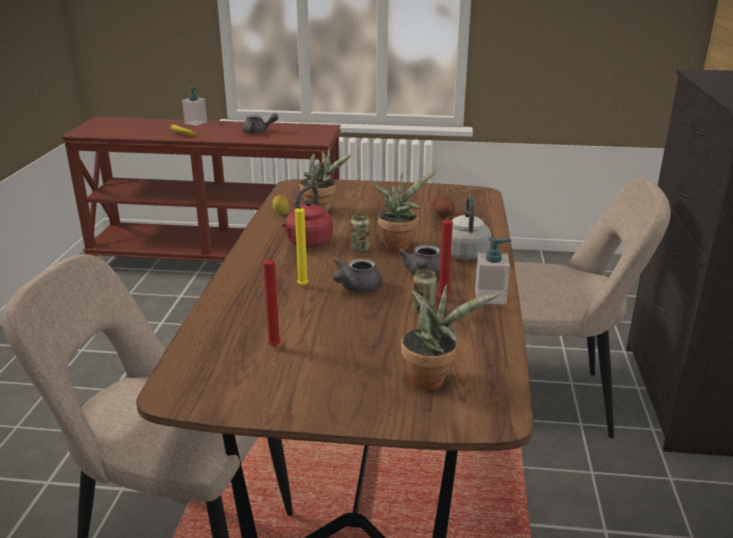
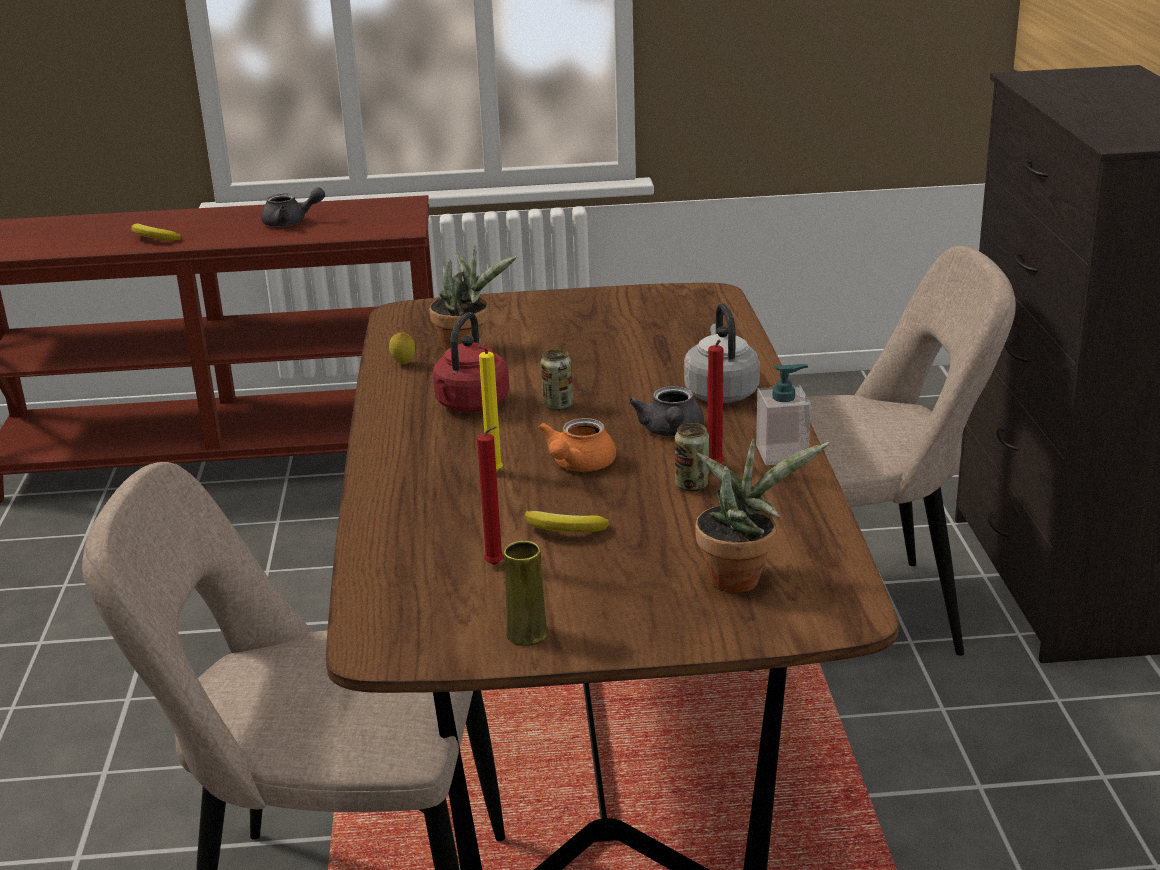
camera: 10 degrees left, 0 degrees up
soap dispenser [182,87,207,126] -> none
grey teapot [333,258,382,293] -> orange teapot [538,418,616,472]
potted plant [372,169,438,251] -> none
potato [433,196,455,217] -> none
none -> yellow vase [504,541,548,646]
none -> banana [525,511,609,532]

